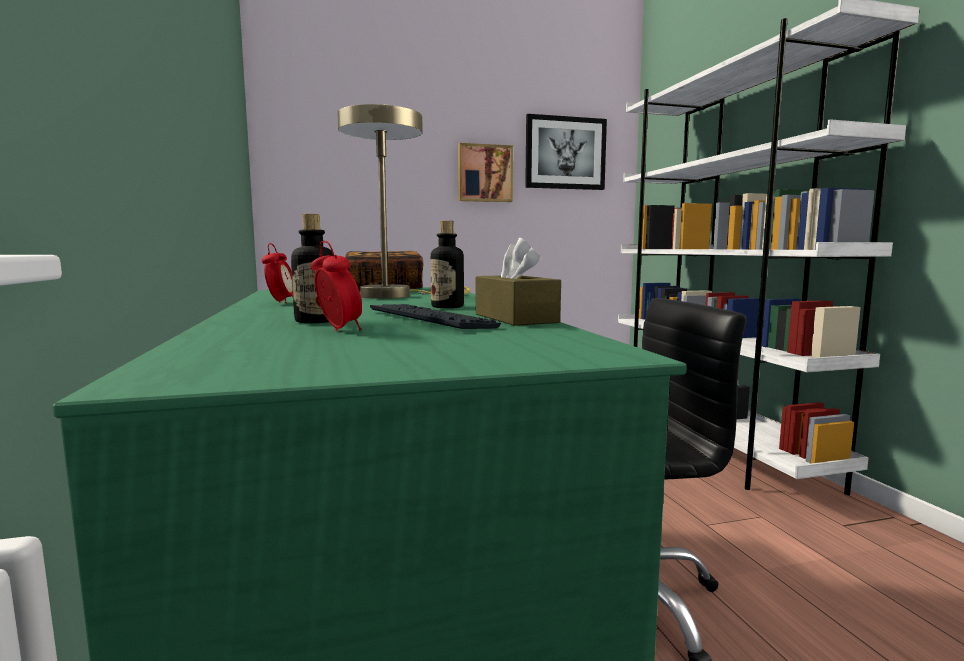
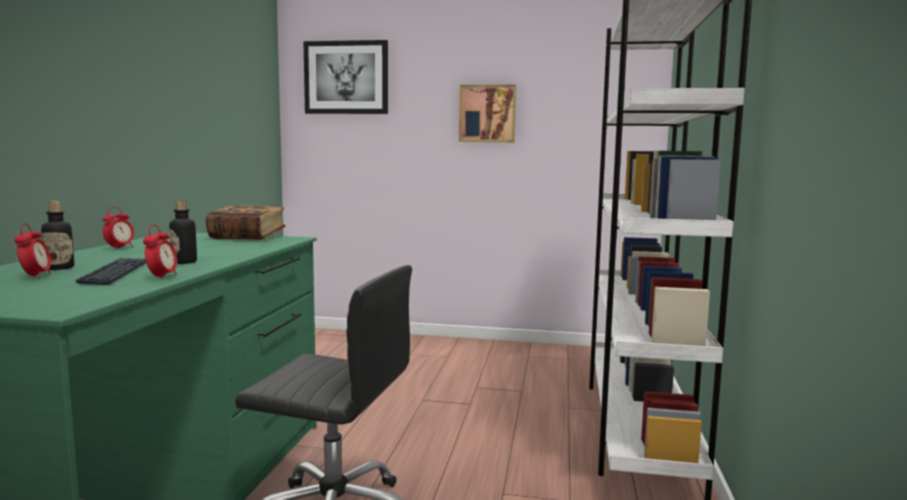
camera: 25 degrees right, 0 degrees up
beige table lamp [337,104,470,299] -> none
brown tissue box [476,238,561,326] -> alarm clock [143,225,177,280]
picture [525,114,607,190] -> picture moved to [303,40,388,114]

